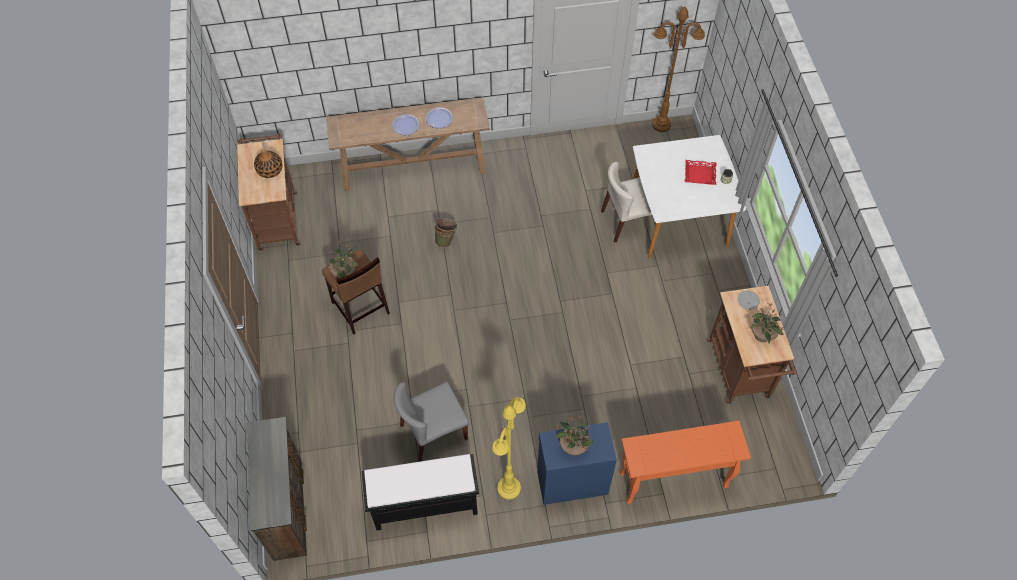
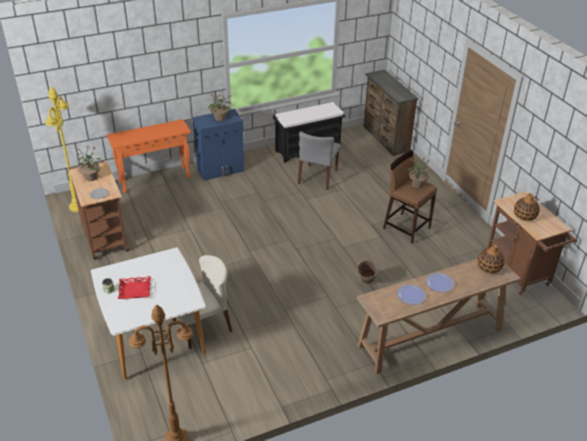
camera: 165 degrees right, 20 degrees down
grey chair [393,382,469,462] -> grey chair turned 150 degrees clockwise [298,131,341,190]
yellow floor lamp [492,397,526,500] -> yellow floor lamp moved to [46,86,79,212]
none -> vase [477,245,505,273]

